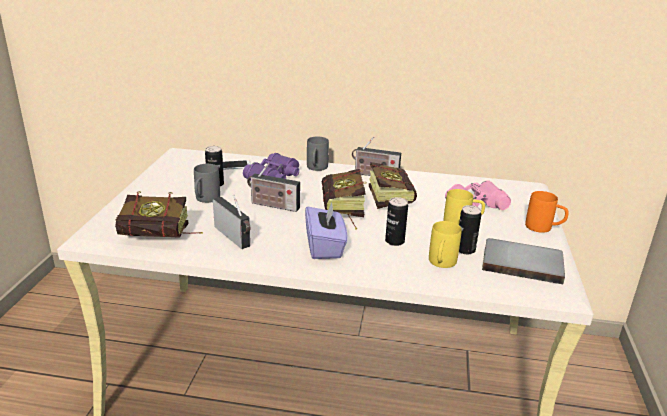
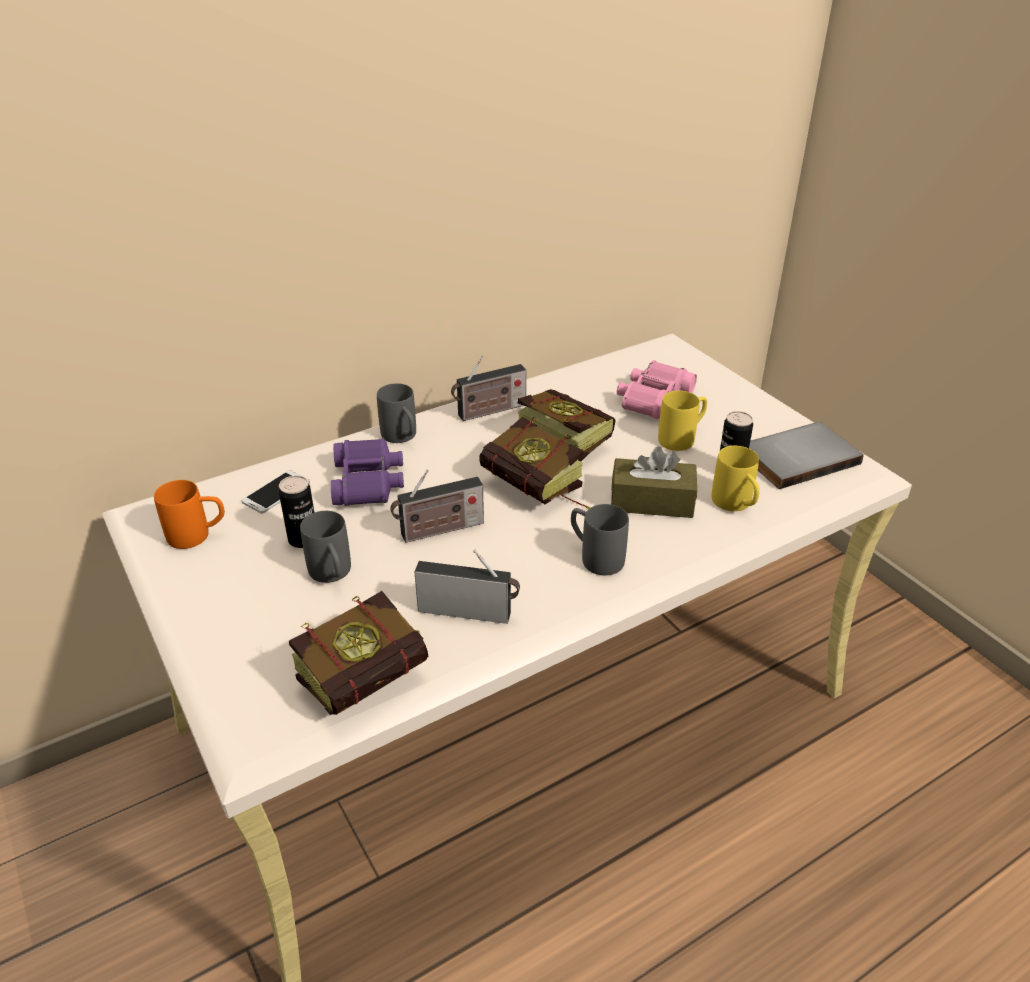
camera: 40 degrees left, 10 degrees up
purple tissue box [305,203,347,259] -> grey mug [571,504,629,575]
can [385,197,408,246] -> brown tissue box [611,446,697,518]
orange mug [525,191,569,233] -> orange mug moved to [154,480,225,549]

